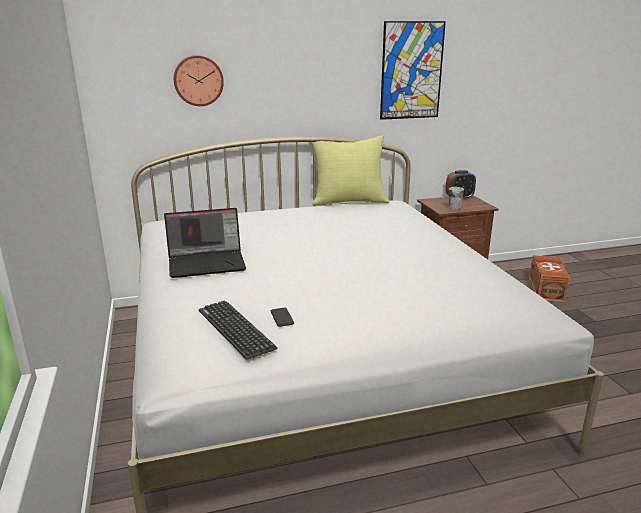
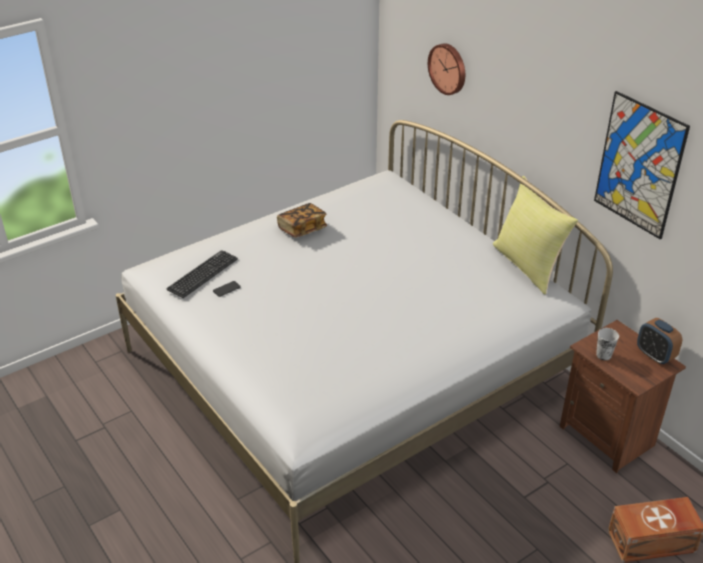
camera: 70 degrees right, 15 degrees up
laptop [164,208,246,278] -> book [277,203,327,238]

